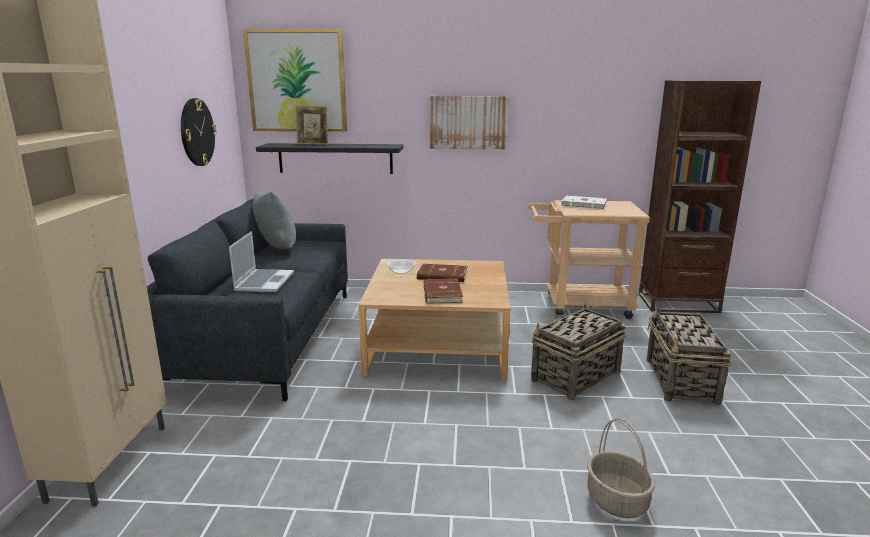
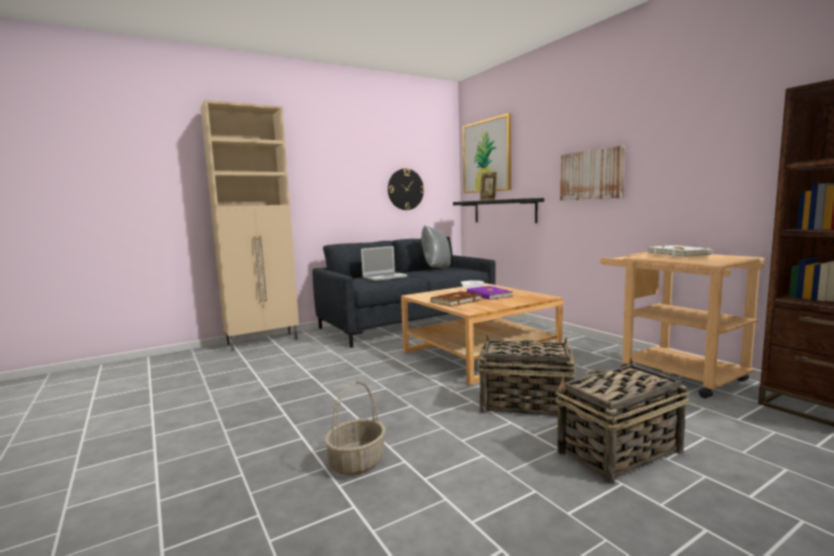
camera: 55 degrees right, 10 degrees down
brown book [417,264,468,282] -> purple book [467,286,513,300]

